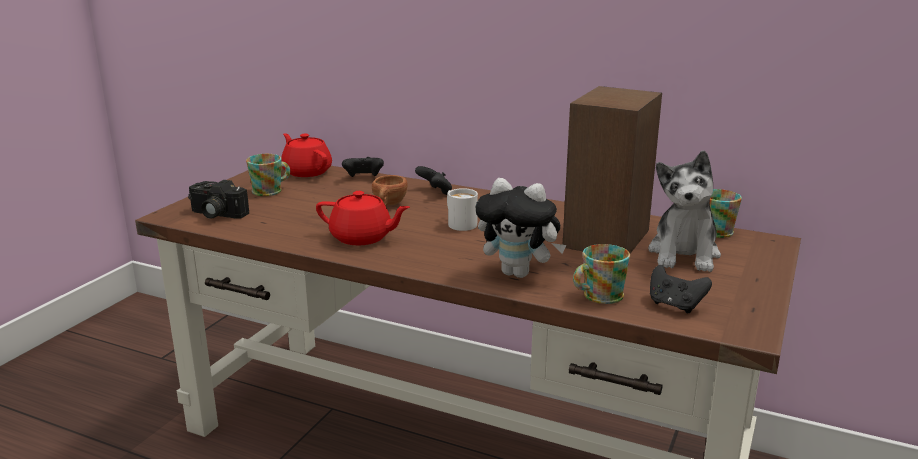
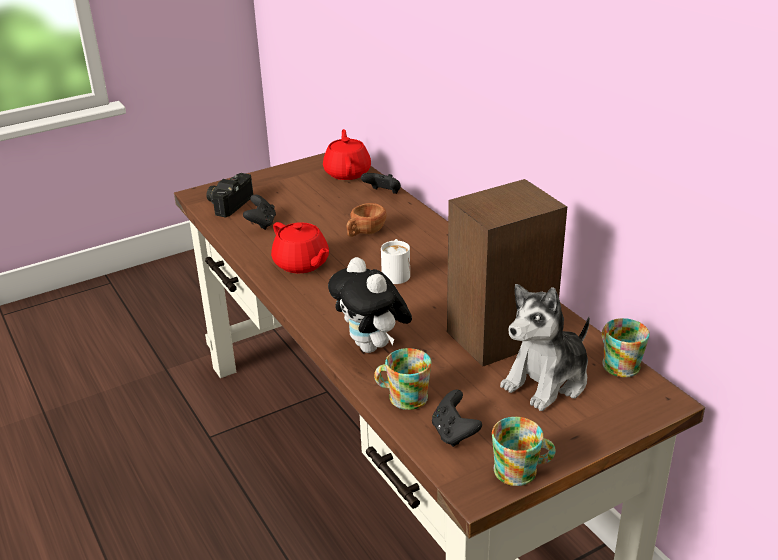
camera: 35 degrees right, 10 degrees up
camera [188,180,249,219] -> camera turned 60 degrees clockwise [206,173,253,218]
mug [246,154,290,196] -> mug moved to [492,417,556,486]
black game controller [415,166,452,195] -> black game controller moved to [243,195,276,230]

